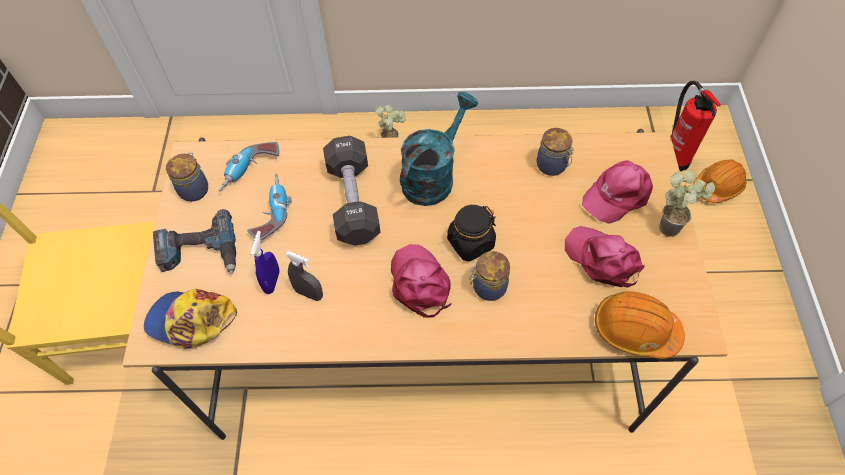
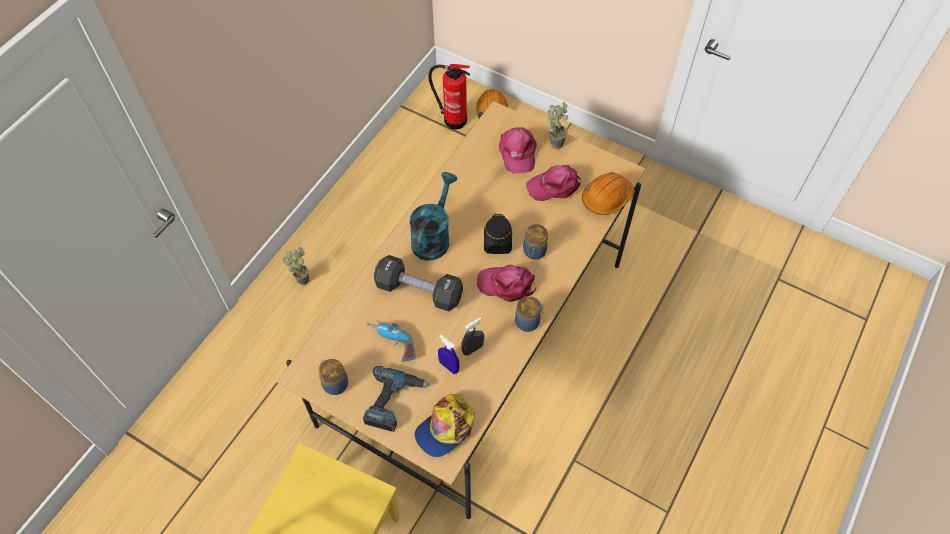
camera: 60 degrees left, 0 degrees up
power drill [219,142,279,192] -> none
turquoise watering can [400,92,478,206] -> turquoise watering can turned 45 degrees clockwise [410,172,458,260]
jar [536,128,574,176] -> jar moved to [515,296,544,332]

